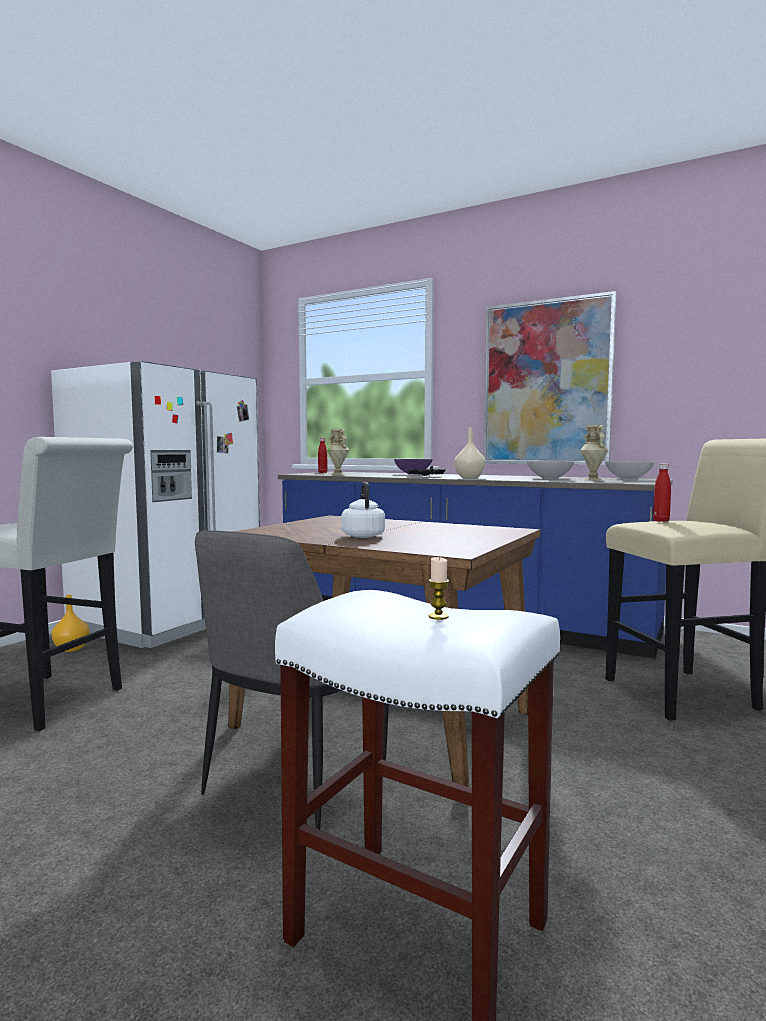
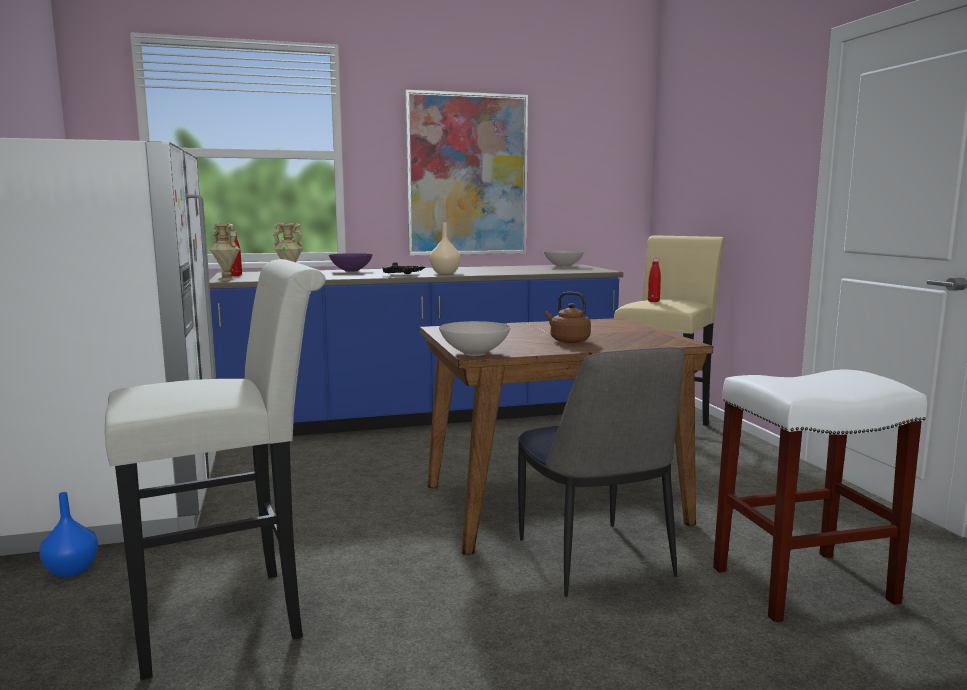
camera: 45 degrees left, 5 degrees up
orange vase [51,595,90,652] -> blue vase [39,492,98,577]
white kettle [341,482,385,538] -> brown kettle [545,292,591,343]
candle [429,557,449,620] -> none
white bowl [527,461,574,479] -> white bowl moved to [439,321,511,356]
beige vase [580,425,609,481] -> beige vase moved to [210,223,240,281]

